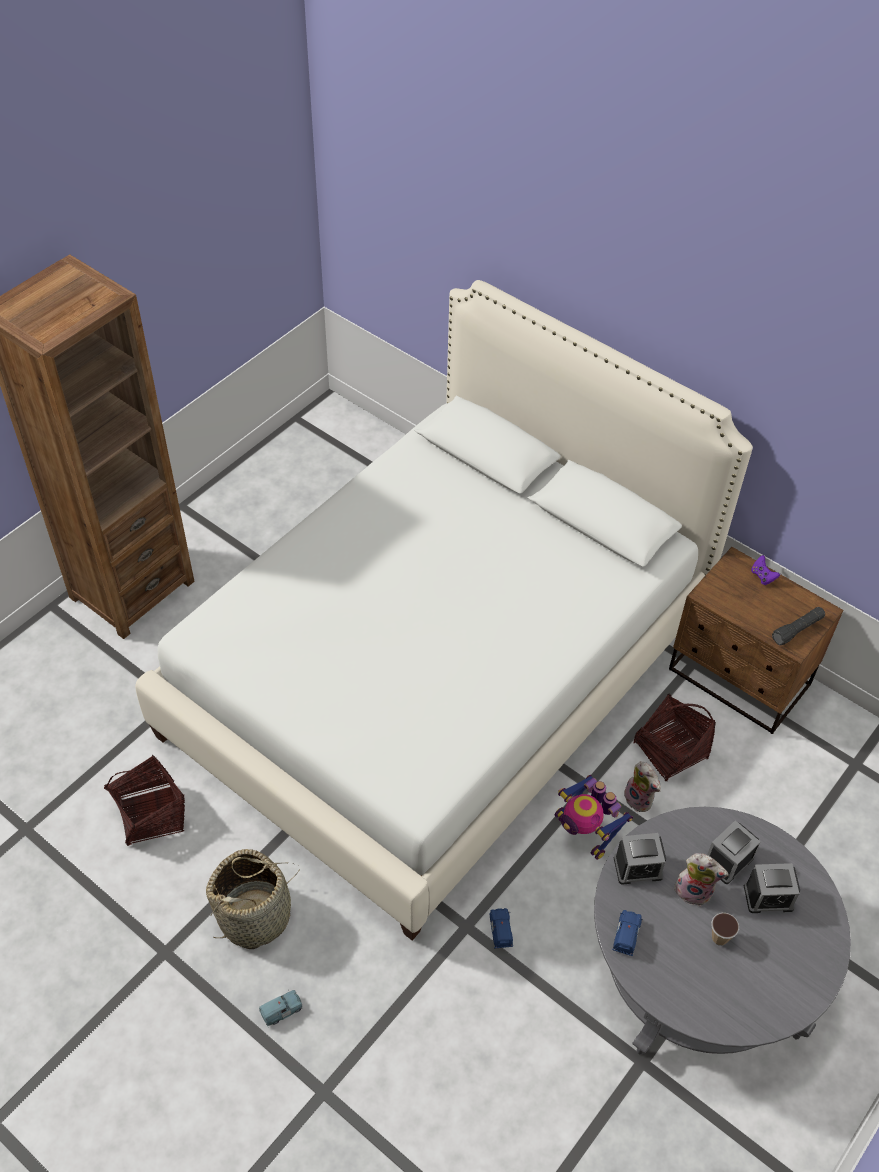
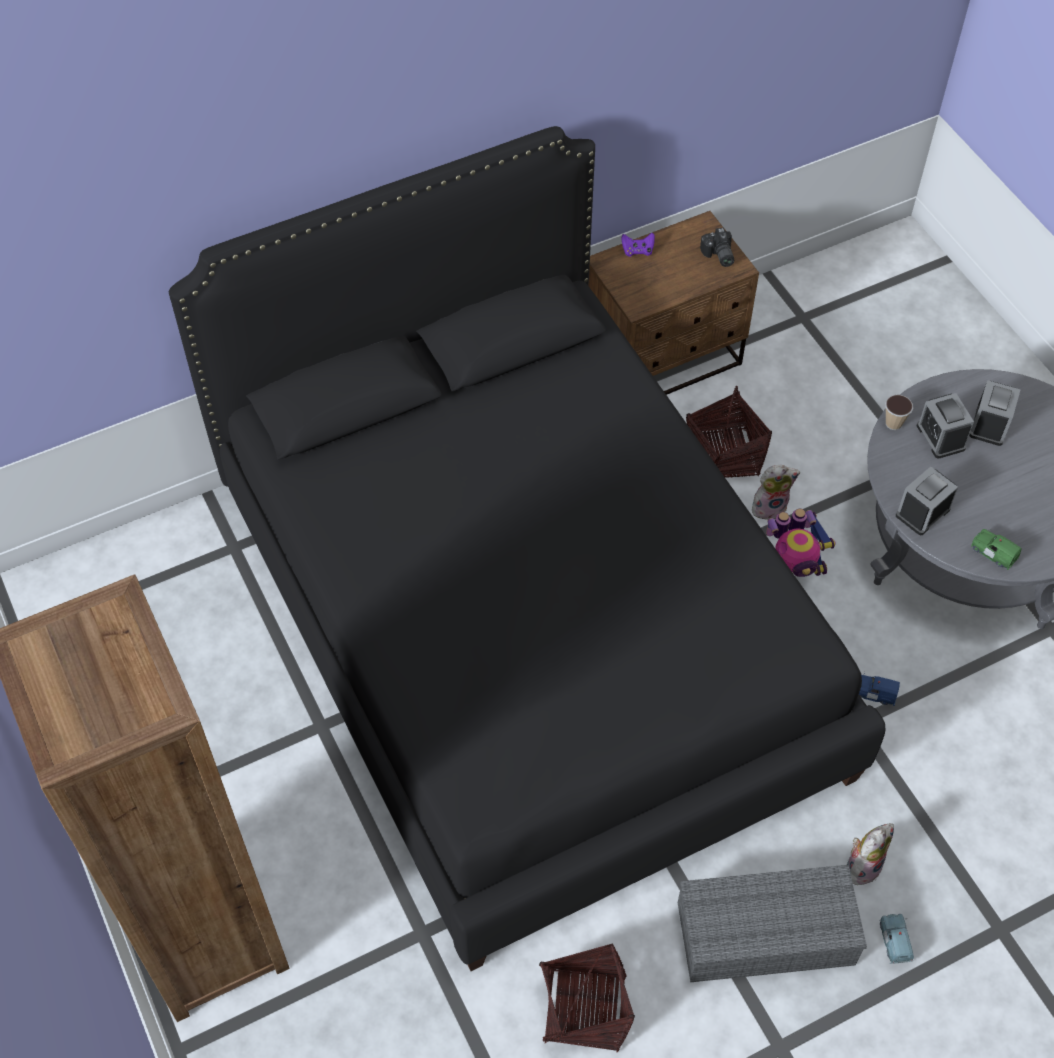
camera: 65 degrees left, 5 degrees up
white bed [135,280,753,940] -> black bed [169,126,886,971]
basket [206,849,299,949] -> grey storage box [678,865,867,982]
blue toy car [612,910,643,956] -> green toy car [971,528,1022,570]
alarm clock [614,833,666,885] -> alarm clock turned 150 degrees counterclockwise [896,466,958,535]
plush toy [674,853,728,906] -> plush toy moved to [847,823,894,885]
cup [711,913,739,946] -> cup moved to [885,395,913,430]
black flashlight [772,607,825,645] -> camera [700,228,734,267]

